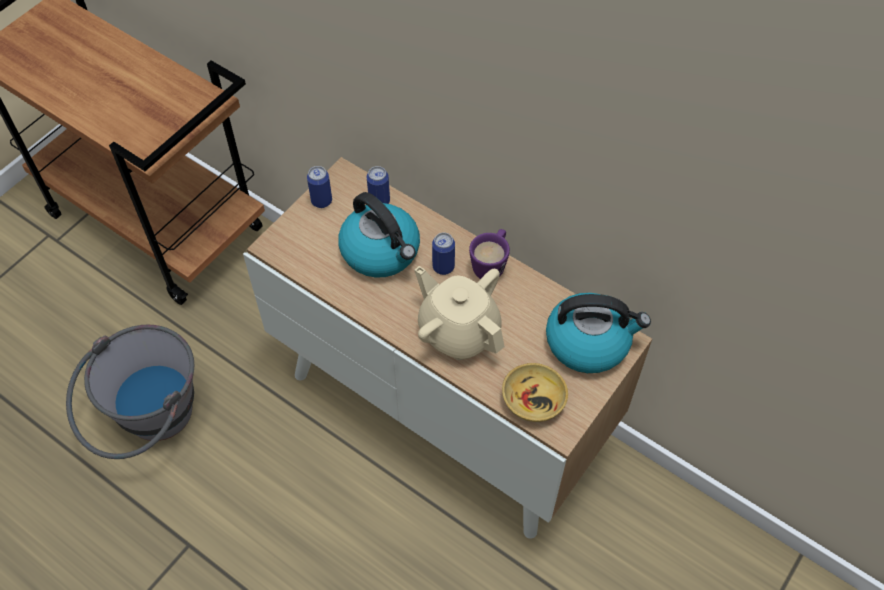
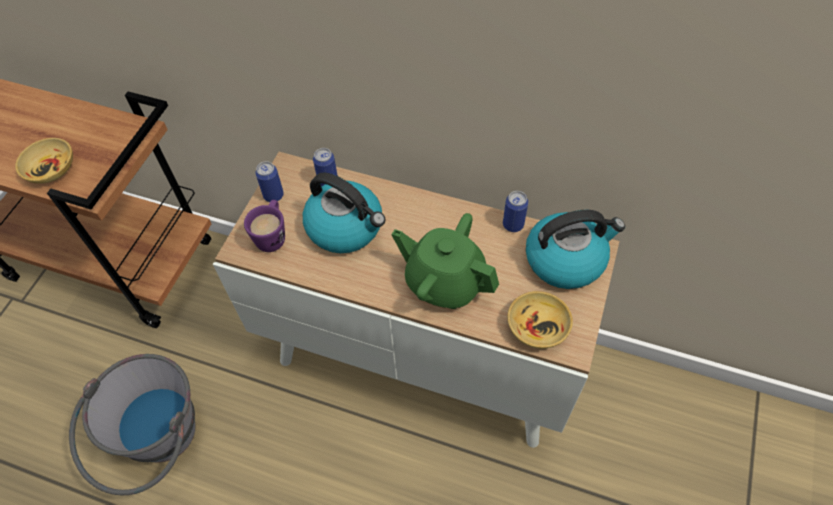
camera: 15 degrees left, 0 degrees up
beige teapot [414,266,505,360] -> green teapot [392,213,499,309]
can [432,233,455,275] -> can moved to [503,191,528,232]
purple mug [469,229,510,279] -> purple mug moved to [244,200,285,252]
none -> beige bowl [15,138,73,184]

